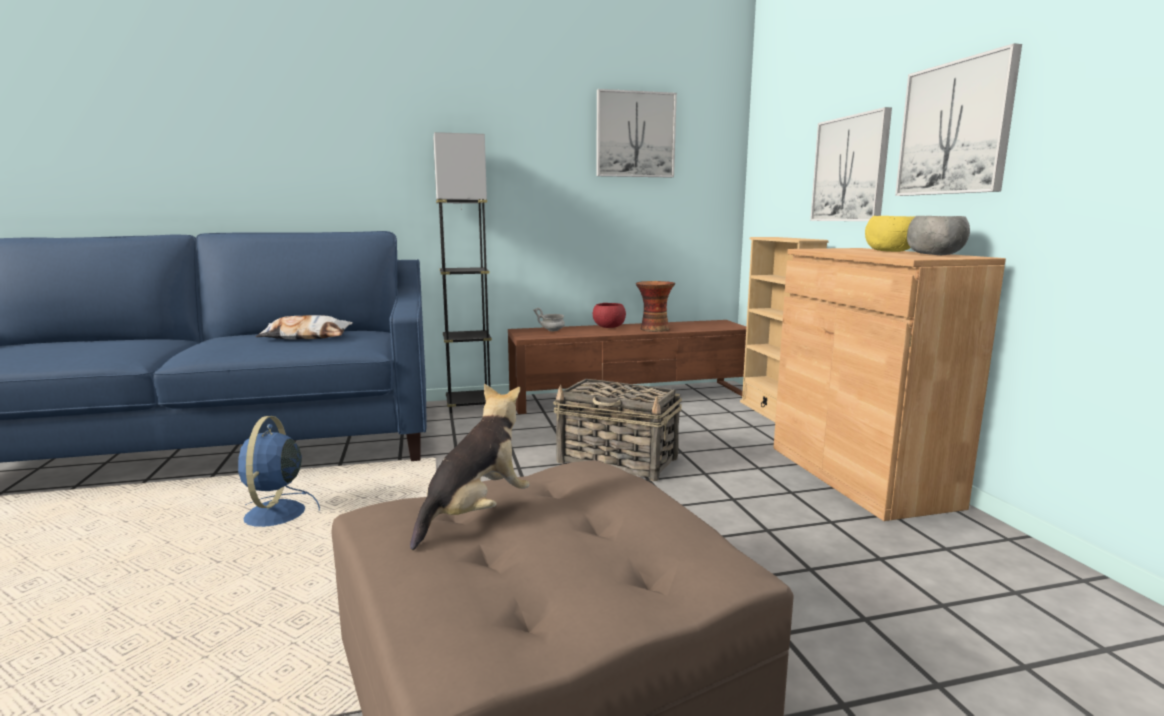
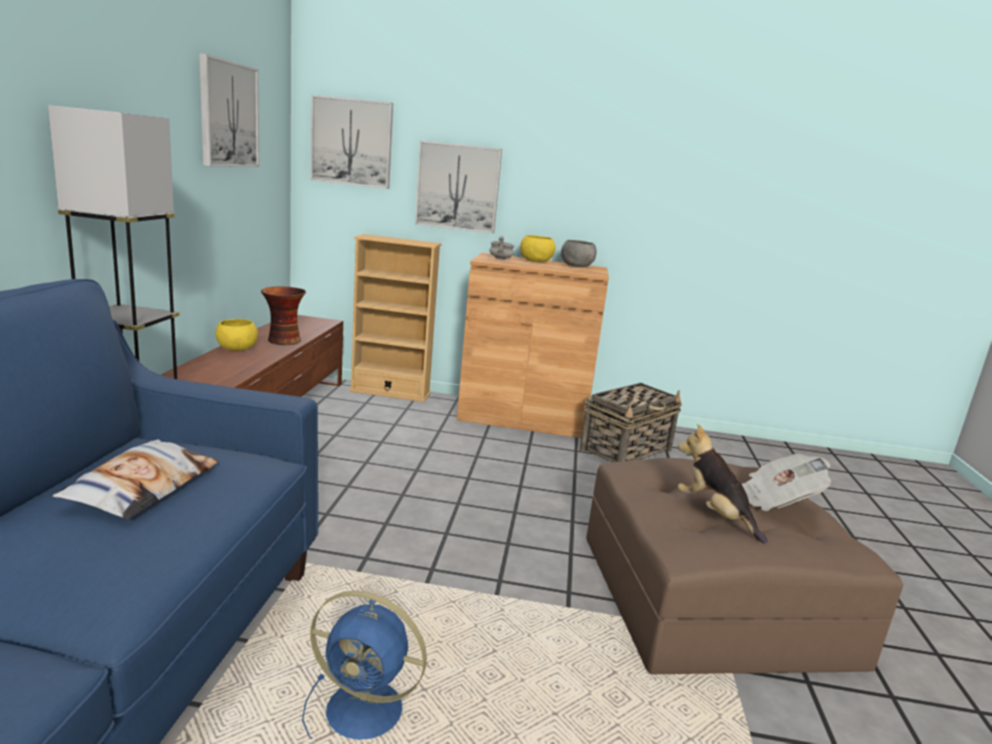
camera: 70 degrees left, 5 degrees up
grey bowl [533,308,565,332] -> grey bowl moved to [489,236,515,260]
basket [553,379,682,482] -> basket moved to [579,383,682,463]
red bowl [593,303,626,328] -> yellow bowl [215,319,258,351]
picture [895,43,1022,196] -> picture moved to [311,95,393,189]
none -> newspaper [742,454,831,511]

